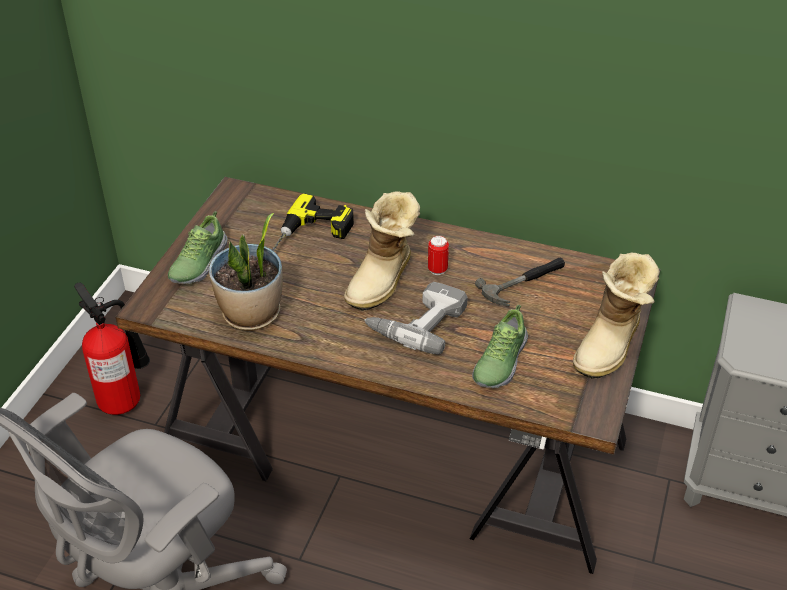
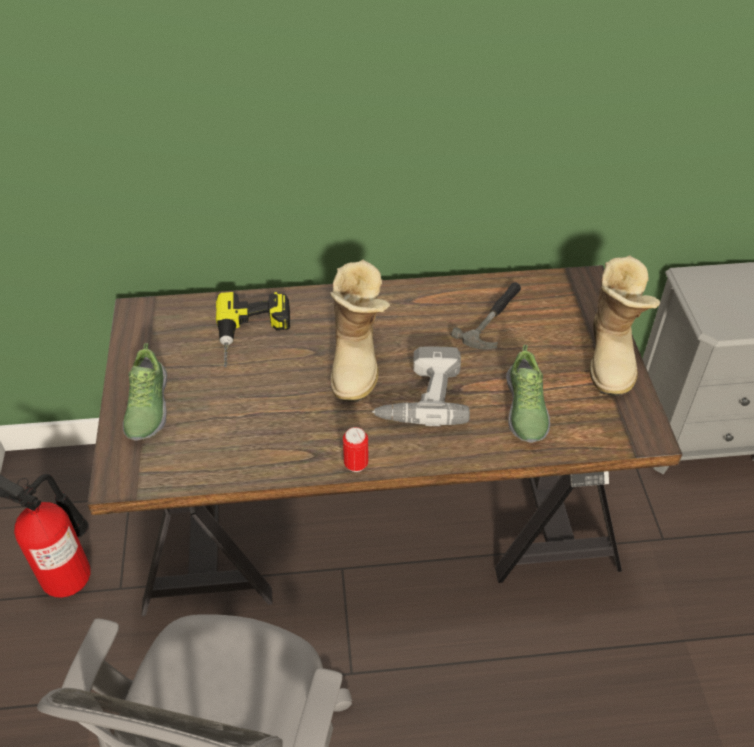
camera: 25 degrees left, 5 degrees up
potted plant [209,213,283,331] -> none
can [428,236,449,275] -> can moved to [343,427,369,472]

